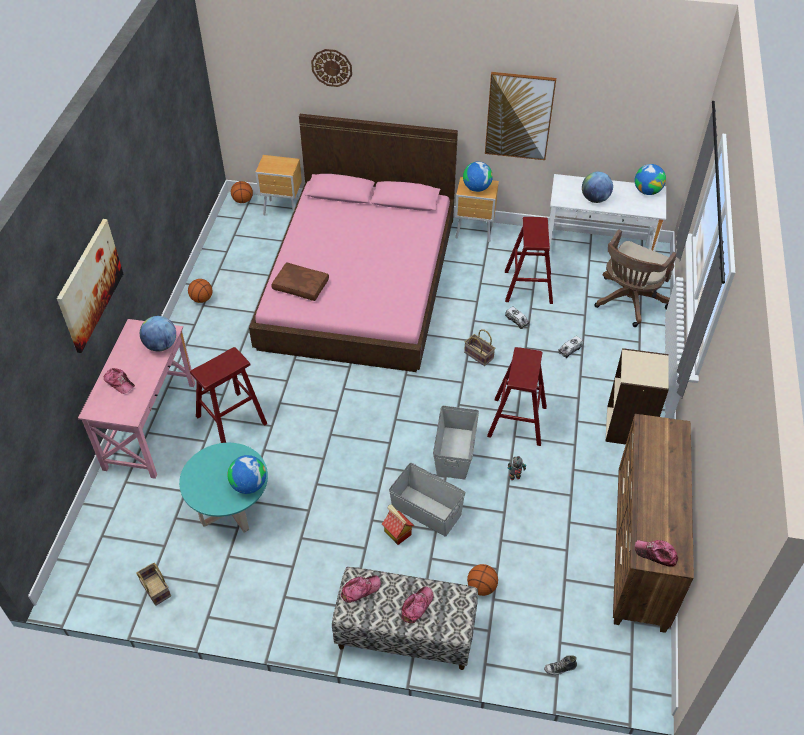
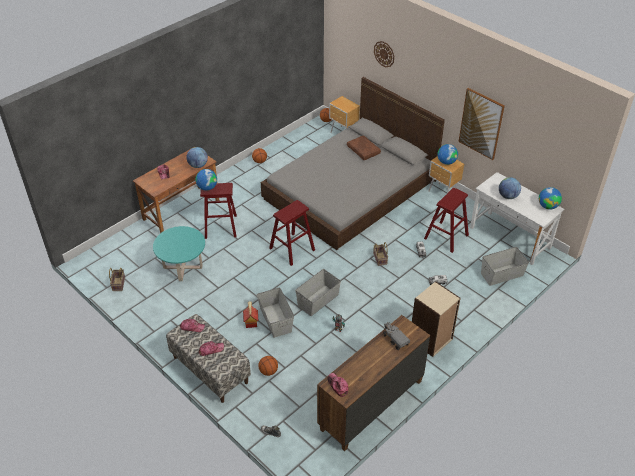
camera: 35 degrees right, 5 degrees down
picture [57,219,123,353] -> none
pink desk [78,319,195,479] -> brown desk [133,147,220,233]
globe [227,455,266,494] -> globe moved to [196,169,217,191]
pink bed [249,114,458,372] -> grey bed [261,77,445,250]
brown pillow [271,262,329,301] -> brown pillow moved to [347,135,381,160]
red stool [487,347,547,446] -> red stool moved to [269,200,315,266]
brown office chair [594,230,676,327] -> grey storage box [481,247,529,286]
none -> toy truck [384,322,410,350]

